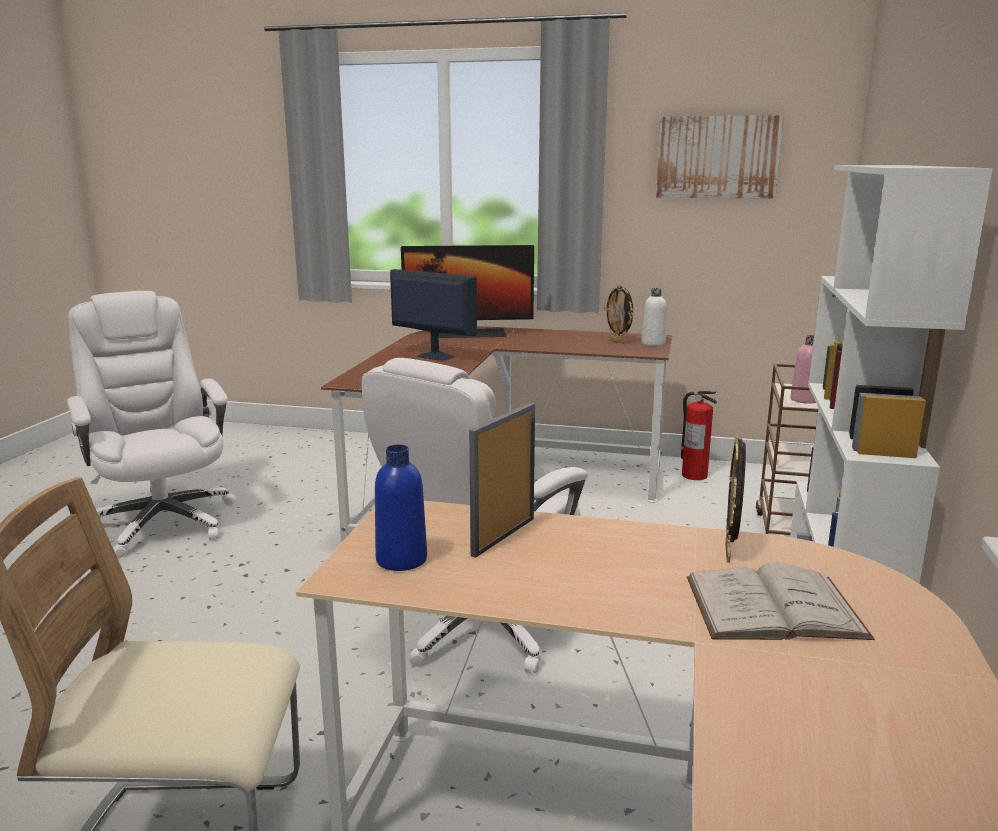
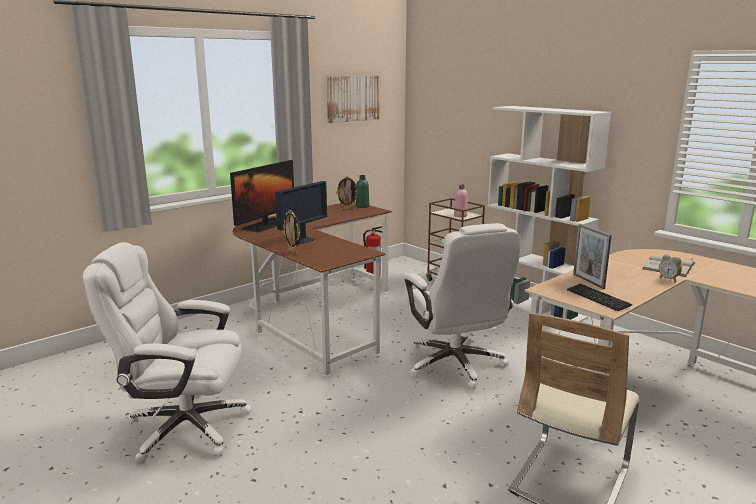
camera: 55 degrees left, 0 degrees up
blue bottle [375,445,427,571] -> keyboard [567,284,632,311]
monitor [390,269,477,361] -> monitor turned 150 degrees clockwise [275,181,327,244]
white bottle [641,288,666,346] -> green bottle [356,175,369,208]
picture frame [725,435,746,562] -> picture frame moved to [283,210,300,255]
none -> alarm clock [659,254,682,282]

